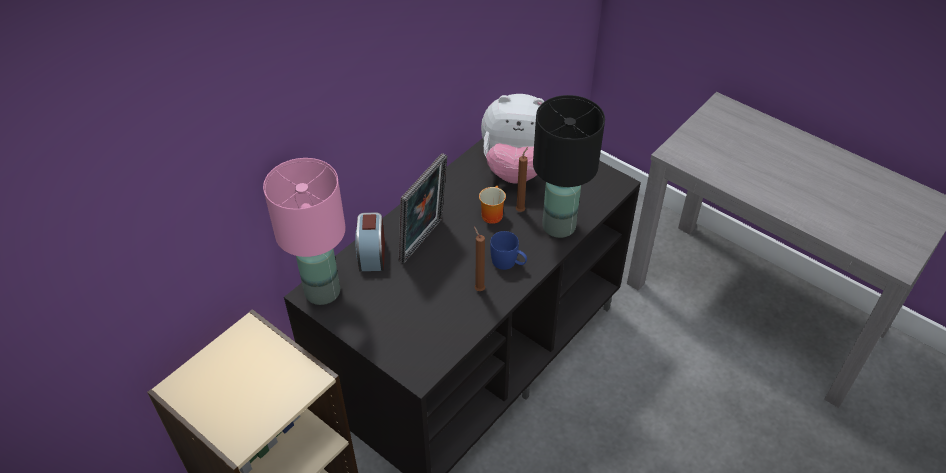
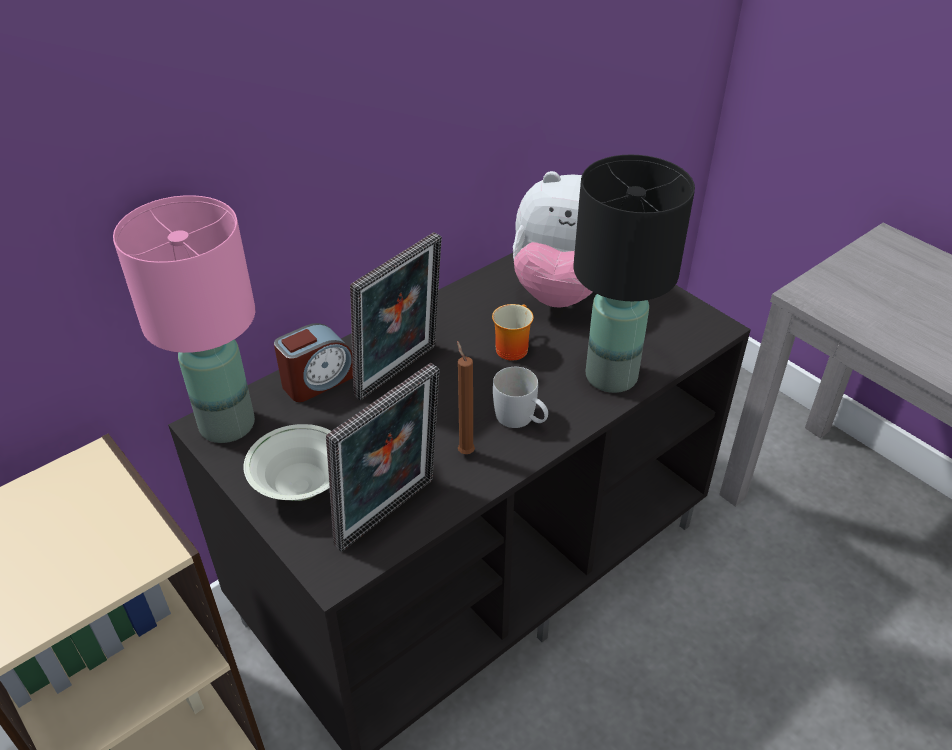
camera: 10 degrees right, 5 degrees down
alarm clock [355,212,385,271] -> alarm clock turned 135 degrees counterclockwise [274,323,353,402]
blue mug [490,231,527,270] -> white mug [493,367,548,428]
brown candle [516,147,528,212] -> none
none -> white bowl [243,424,331,501]
none -> picture frame [326,363,440,552]

